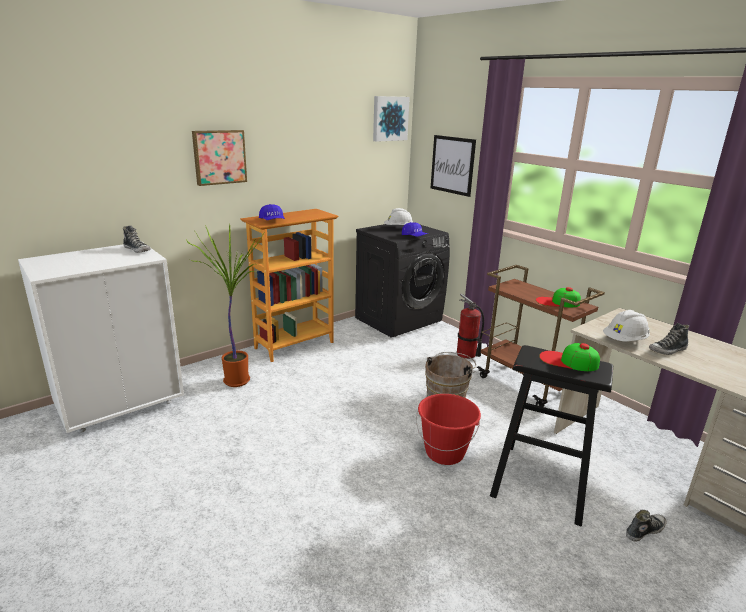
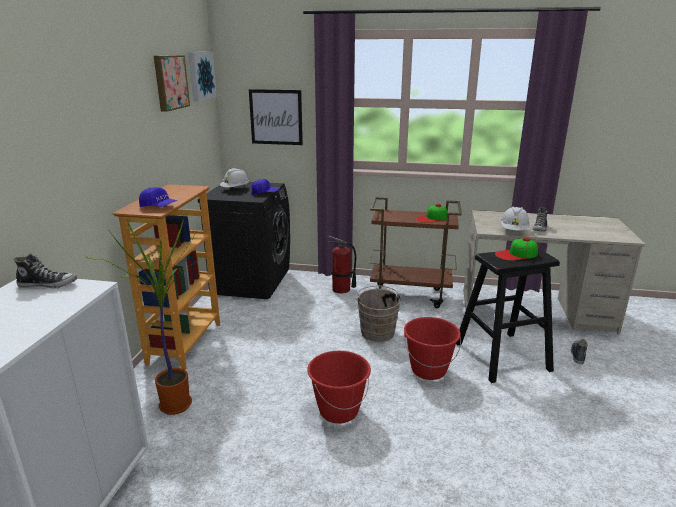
camera: 40 degrees left, 0 degrees up
picture [192,130,247,186] -> picture moved to [154,55,190,112]
none -> red bucket [307,351,371,424]

